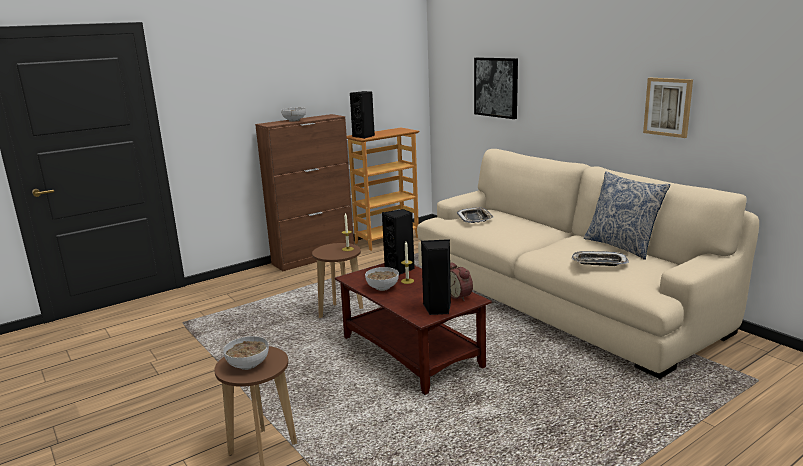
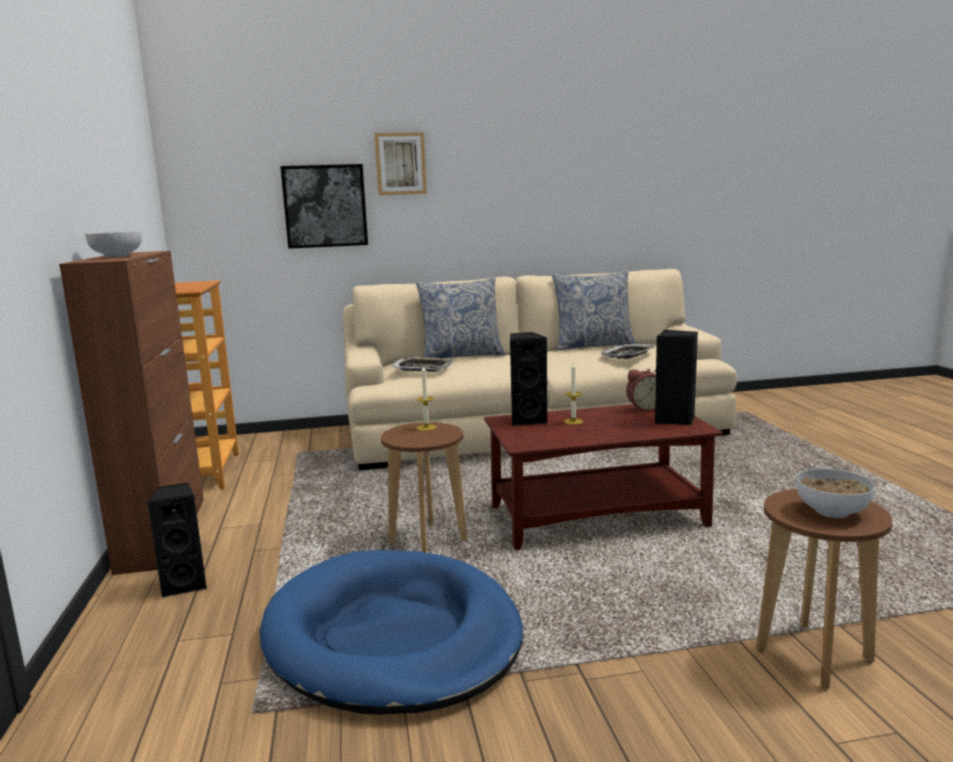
camera: 65 degrees left, 5 degrees down
black speaker [350,91,375,139] -> black speaker moved to [147,483,207,598]
bowl [365,267,399,291] -> none
picture [643,78,693,138] -> picture moved to [374,132,427,195]
none -> blue dog bed [260,550,523,714]
none -> pillow [416,277,505,358]

